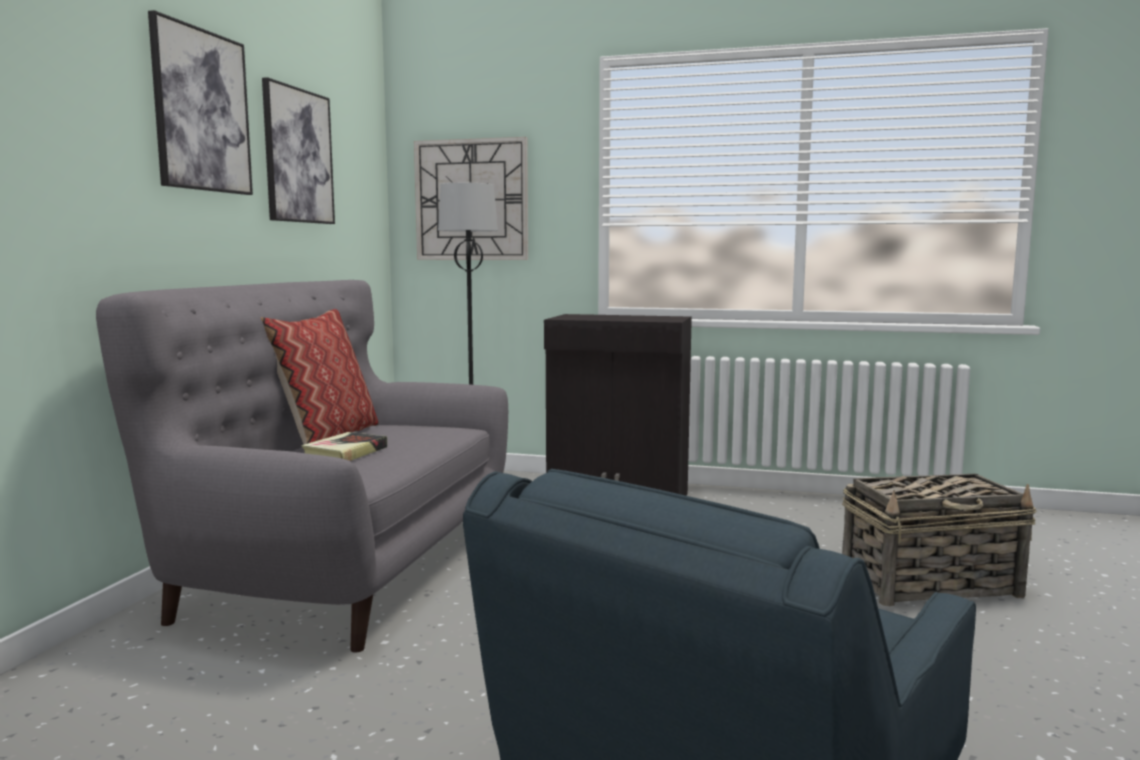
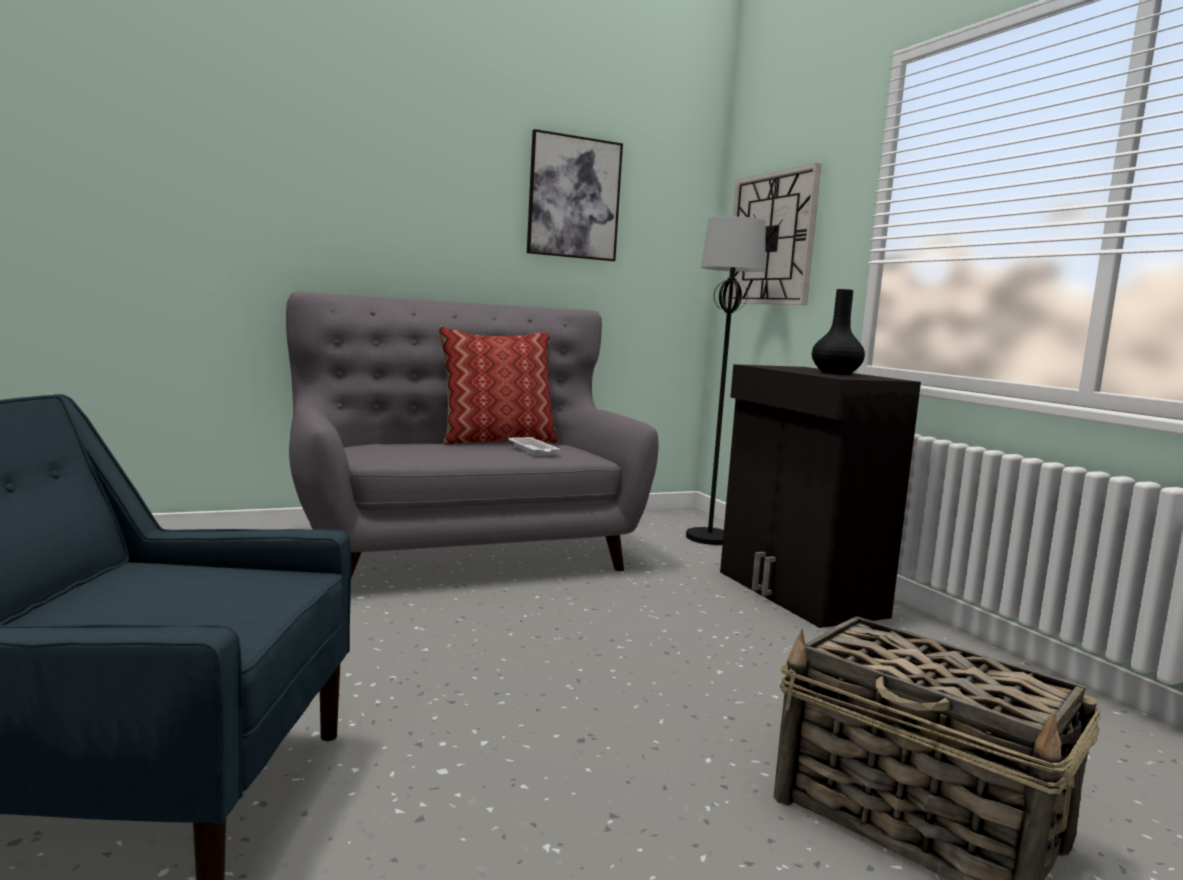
camera: 50 degrees right, 0 degrees up
picture [148,10,253,195] -> none
book [301,432,387,461] -> none
none -> white tray [508,437,560,456]
none -> black vase [812,289,865,375]

